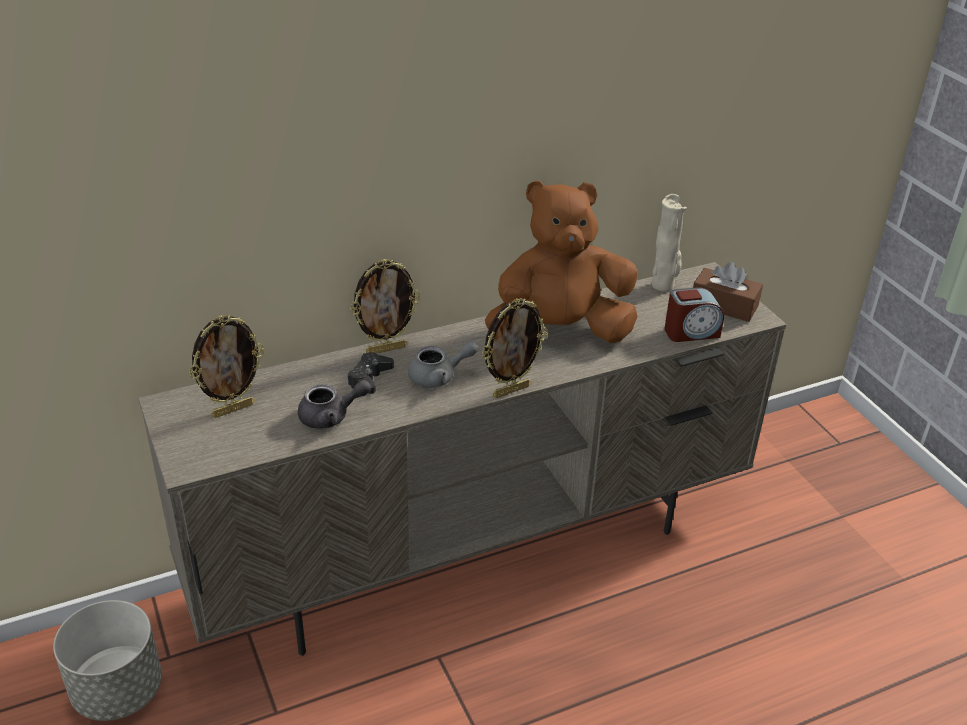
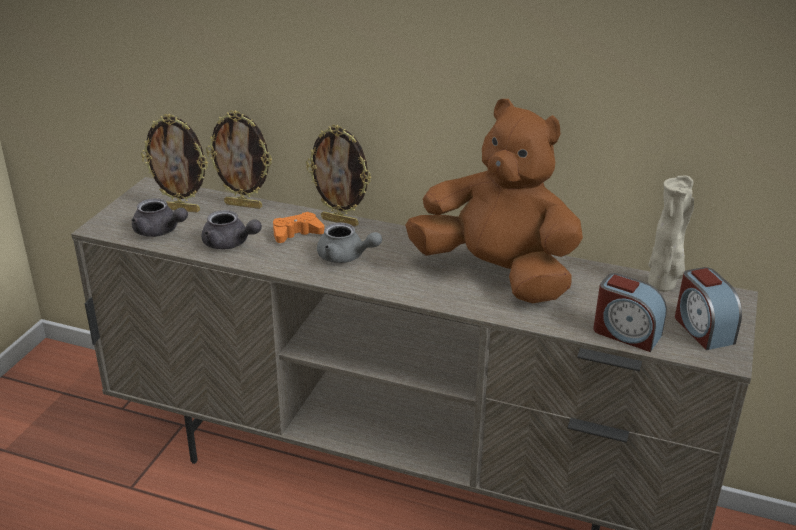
camera: 45 degrees right, 5 degrees down
grey planter [53,600,162,721] -> none
black game controller [347,352,394,394] -> orange game controller [273,212,325,243]
picture frame [482,298,547,398] -> picture frame moved to [206,110,272,209]
brown tissue box [693,262,763,322] -> alarm clock [675,267,742,350]
none -> grey teapot [131,198,188,237]

